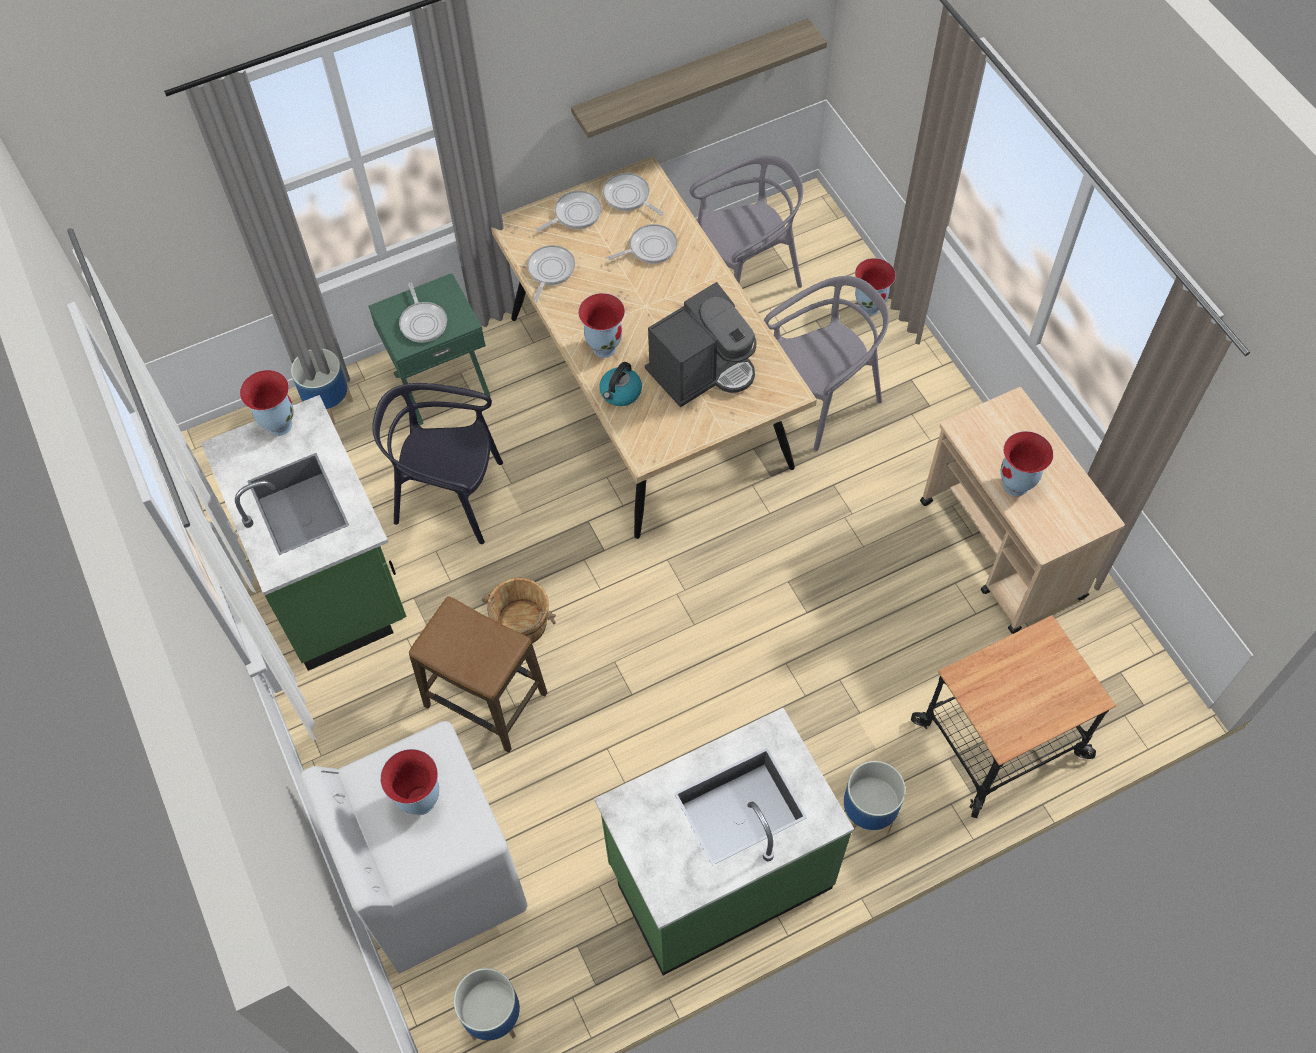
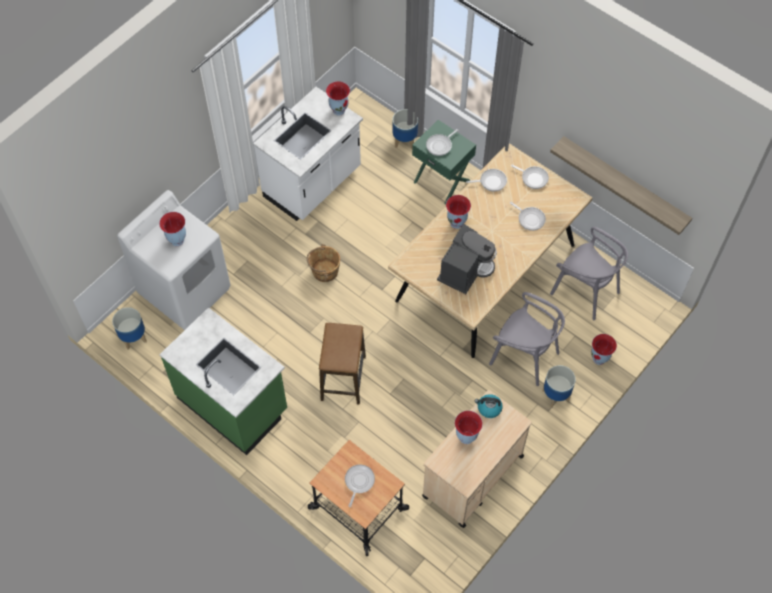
camera: 65 degrees right, 0 degrees up
green counter [201,395,407,671] -> white counter [253,87,363,221]
black chair [372,383,503,544] -> none
stool [409,596,547,753] -> stool moved to [319,323,366,405]
kettle [599,362,642,406] -> kettle moved to [475,394,503,418]
frying pan [603,173,664,215] -> frying pan moved to [345,465,375,507]
coffee machine [645,282,756,408] -> coffee machine turned 90 degrees counterclockwise [437,224,497,294]
planter [844,761,905,834] -> planter moved to [542,365,576,407]

